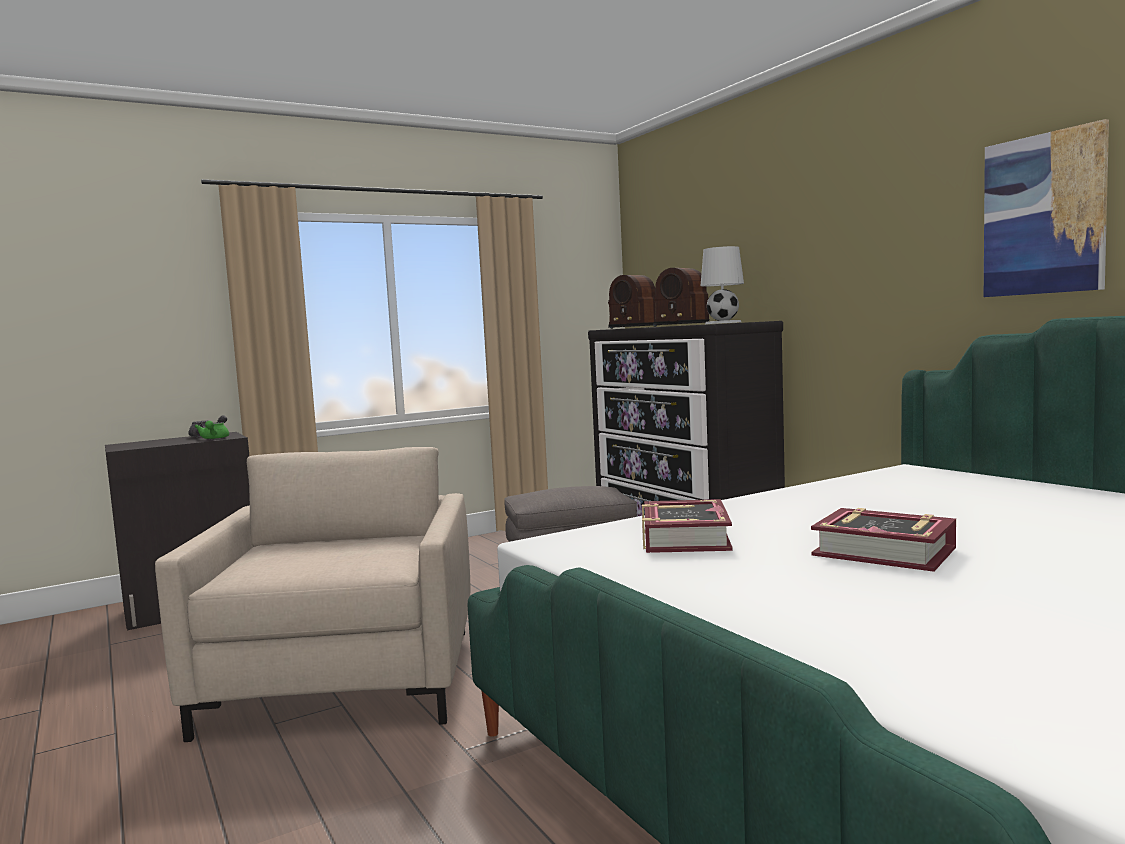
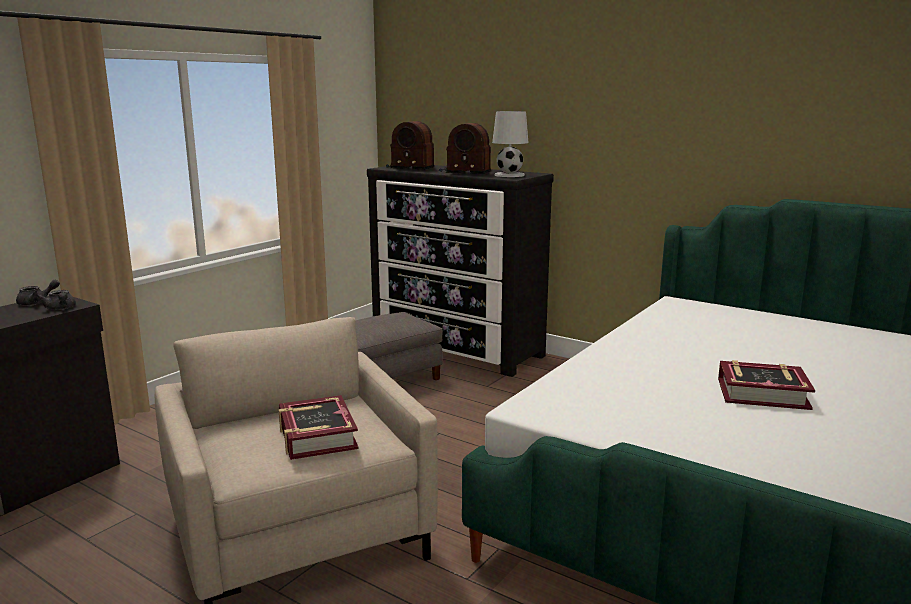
camera: 25 degrees left, 10 degrees up
green teapot [194,421,229,439] -> grey teapot [38,290,76,310]
book [642,499,733,553] -> book moved to [278,395,358,460]
picture [984,119,1109,297] -> none

